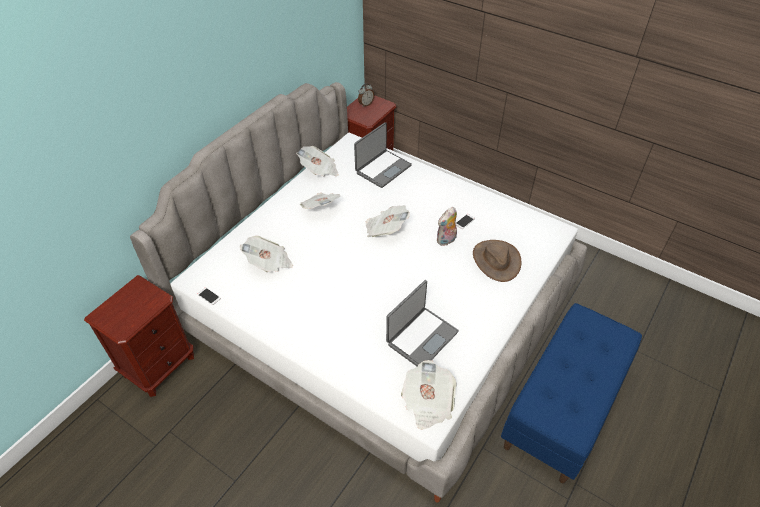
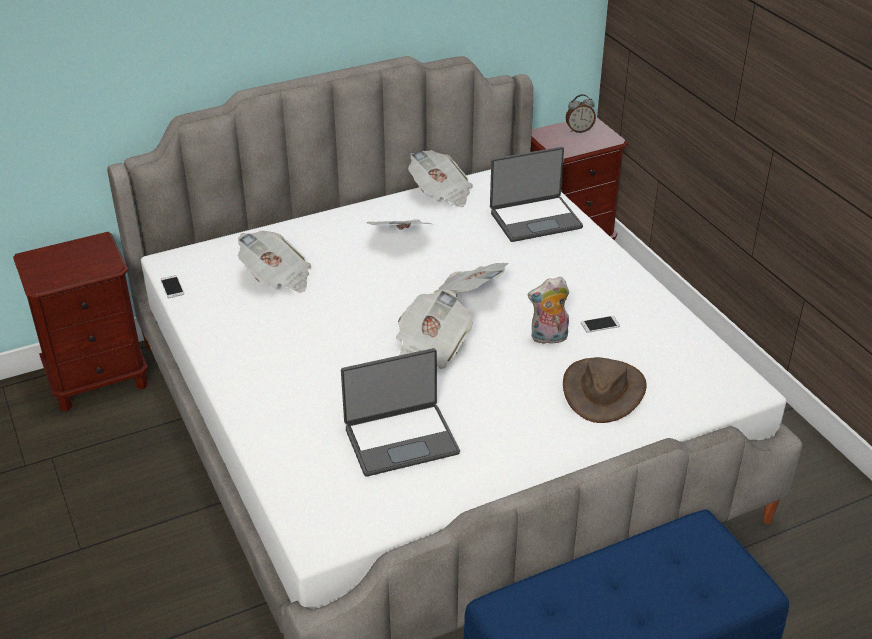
camera: 30 degrees right, 10 degrees down
newspaper [401,360,457,430] -> newspaper moved to [396,290,473,369]

